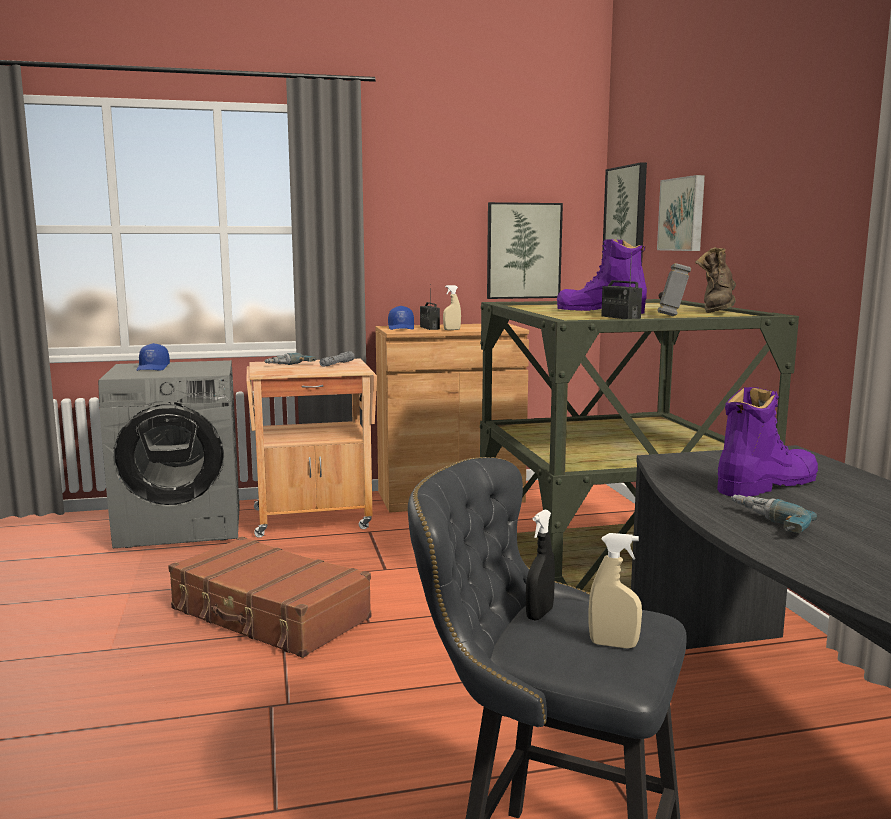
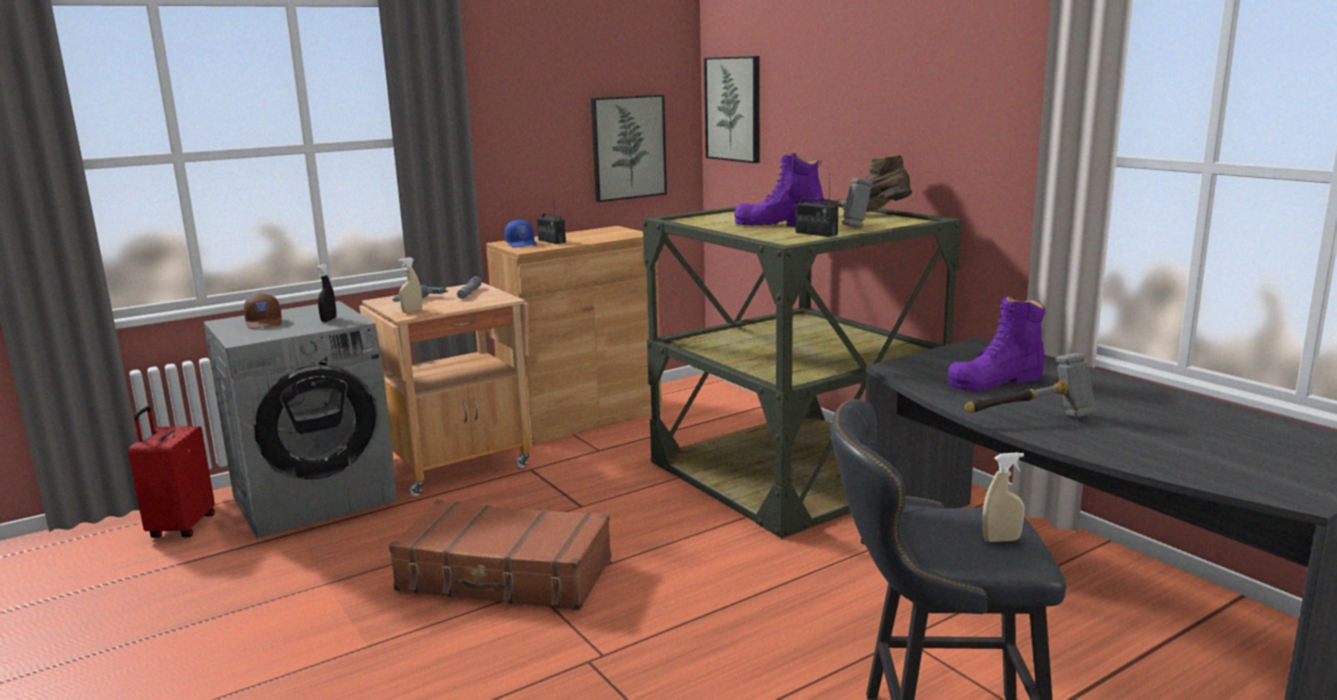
camera: 20 degrees left, 5 degrees up
blue cap [136,343,170,371] -> brown cap [244,294,282,329]
beige spray bottle [443,285,461,330] -> beige spray bottle moved to [398,257,422,313]
black spray bottle [526,509,555,621] -> black spray bottle moved to [316,264,336,322]
picture [657,175,705,251] -> none
brown boot [695,247,736,313] -> brown boot turned 120 degrees clockwise [842,155,912,212]
purple boot [717,387,818,497] -> purple boot turned 150 degrees counterclockwise [948,295,1045,391]
power drill [731,495,817,533] -> hammer [964,353,1096,417]
none -> red suitcase [128,406,215,538]

